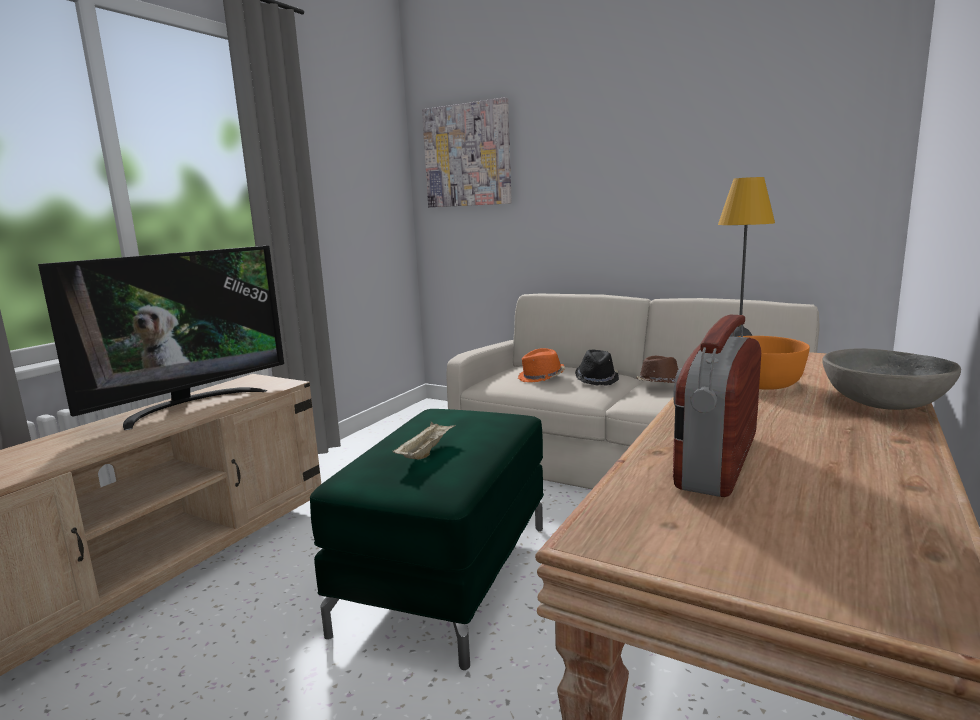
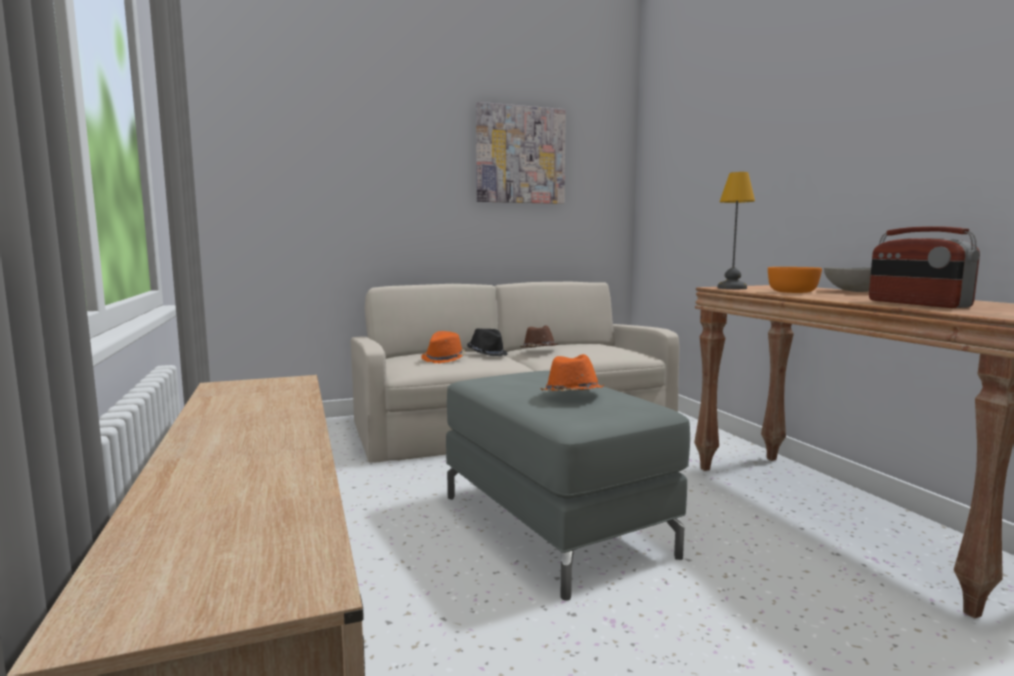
camera: 50 degrees left, 5 degrees down
television [38,246,284,430] -> none
green ottoman [310,409,544,670] -> grey ottoman [446,371,690,601]
beige tray [392,422,456,460] -> orange hat [541,354,604,391]
picture [422,97,512,207] -> picture moved to [476,102,566,204]

